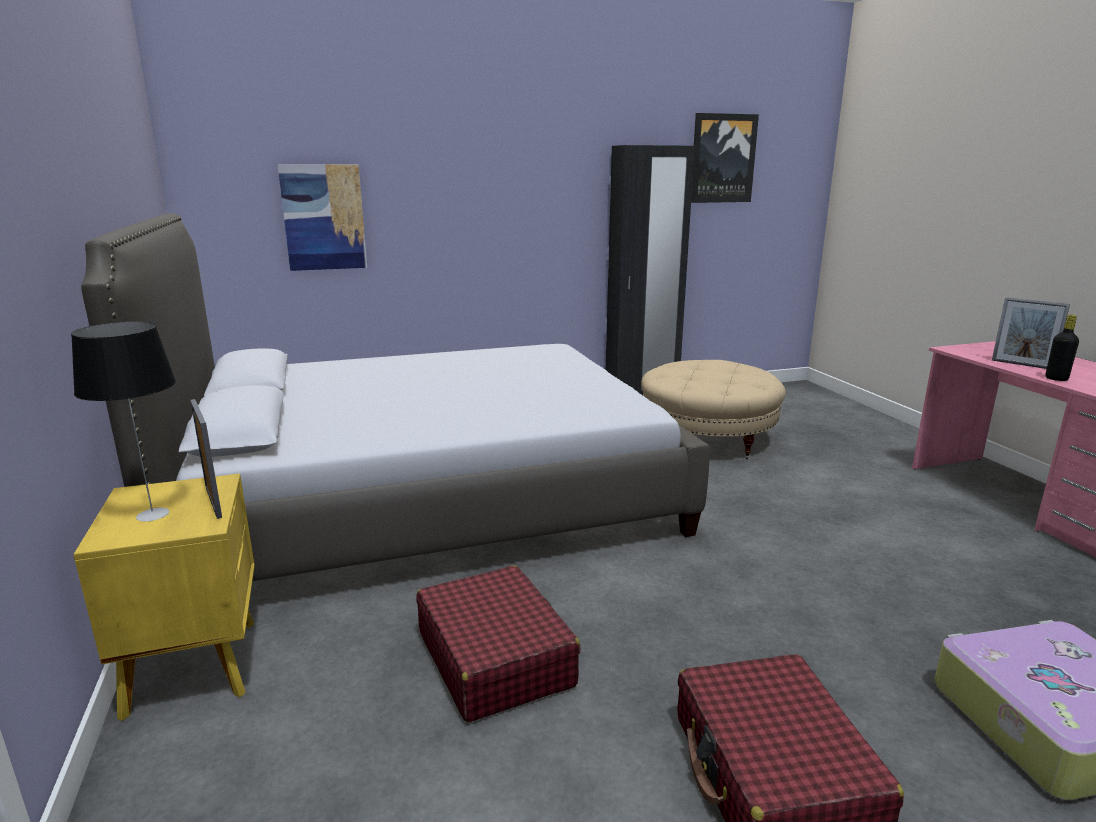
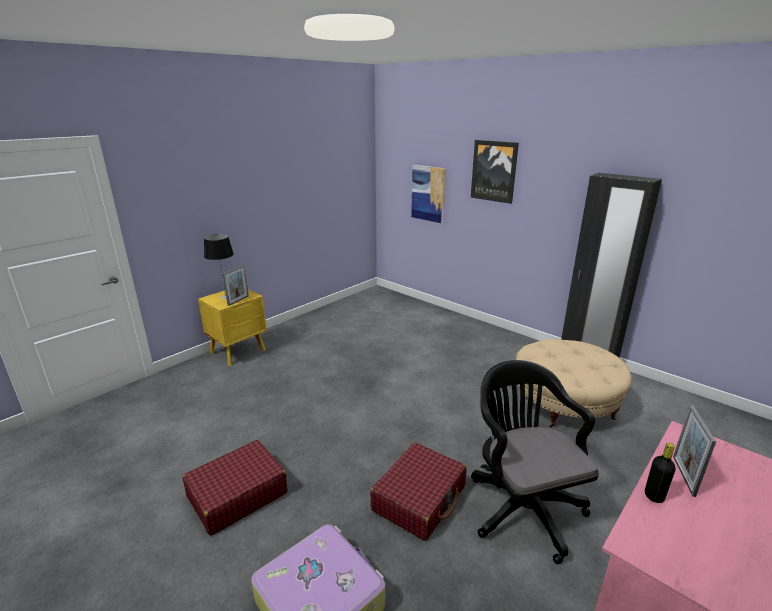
camera: 60 degrees right, 5 degrees up
bed [81,213,710,581] -> none
red suitcase [416,565,581,722] -> red suitcase moved to [370,442,466,541]
picture [691,113,759,203] -> picture moved to [471,140,519,204]
none -> black office chair [471,360,599,564]

